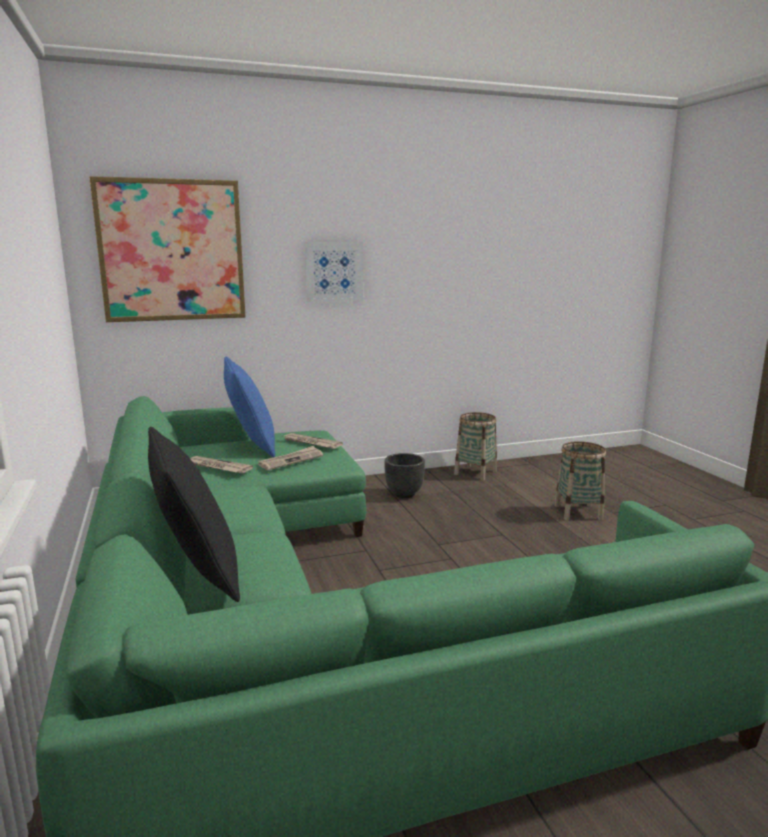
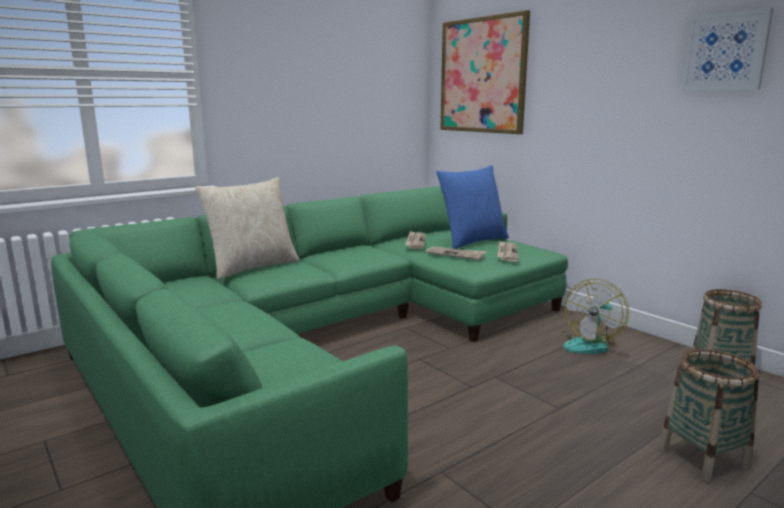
camera: 70 degrees right, 0 degrees up
black pillow [148,427,240,602] -> beige pillow [195,177,300,280]
picture [305,242,363,303] -> picture moved to [682,8,774,90]
black planter [385,453,425,498] -> fan [561,279,629,354]

